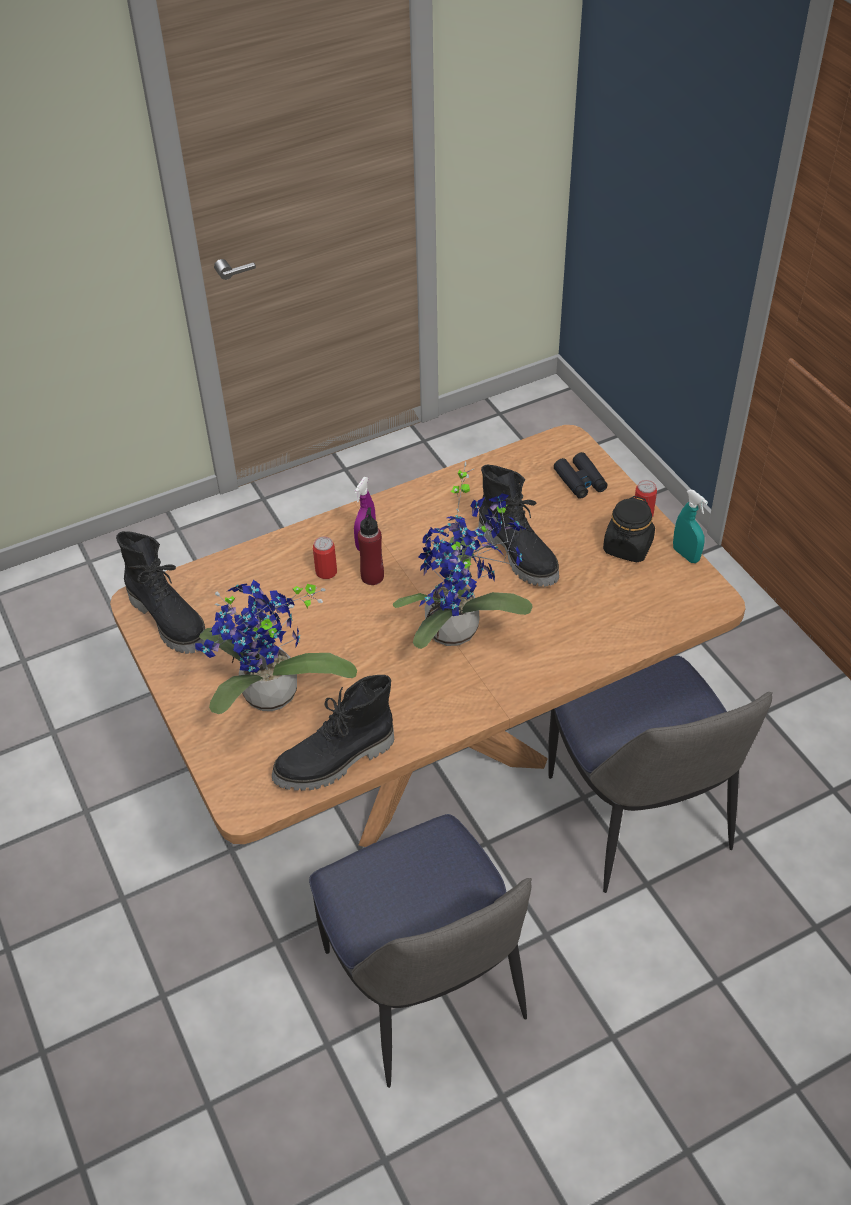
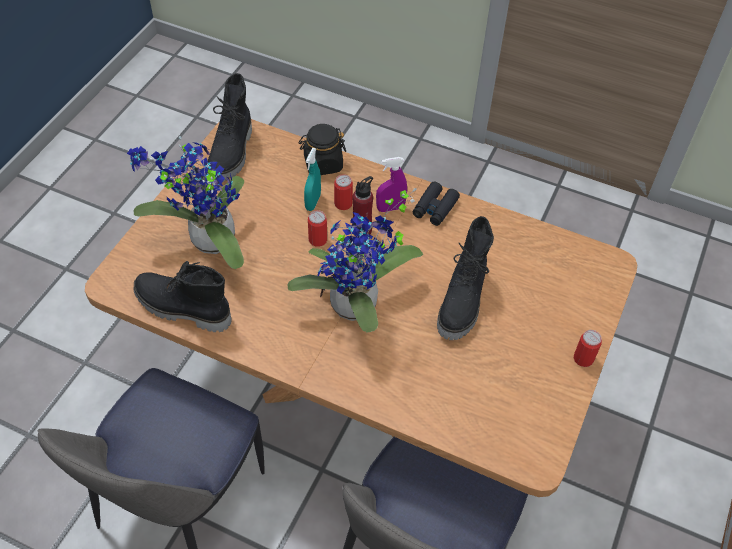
camera: 50 degrees right, 5 degrees up
black binoculars [554,452,607,499] -> black binoculars moved to [413,182,460,226]
black jar [603,496,655,562] -> black jar moved to [299,124,346,175]
turquoise spray bottle [673,490,708,563] -> turquoise spray bottle moved to [304,148,321,211]
none -> can [308,210,327,246]

